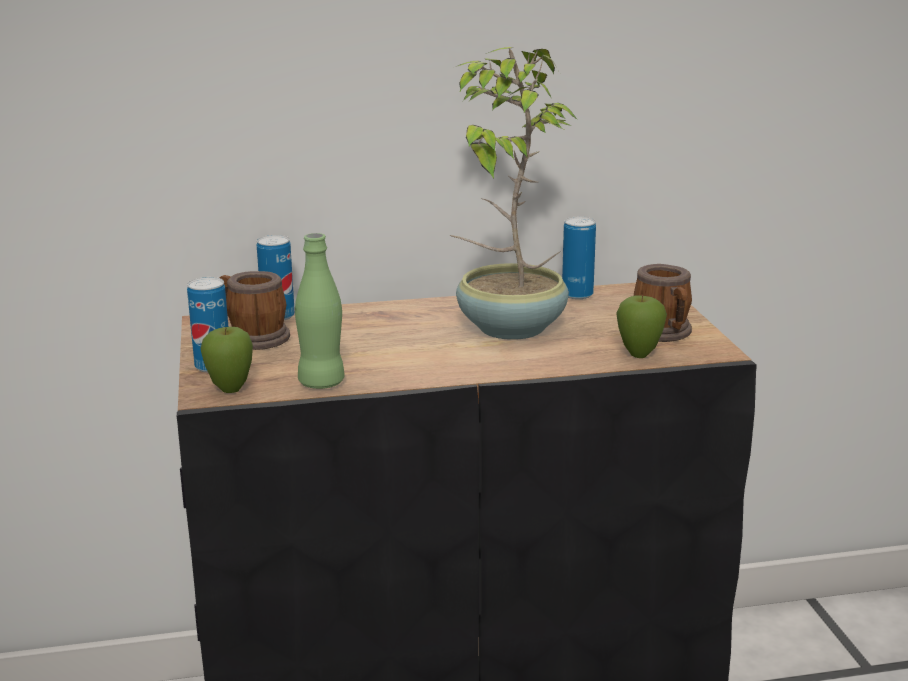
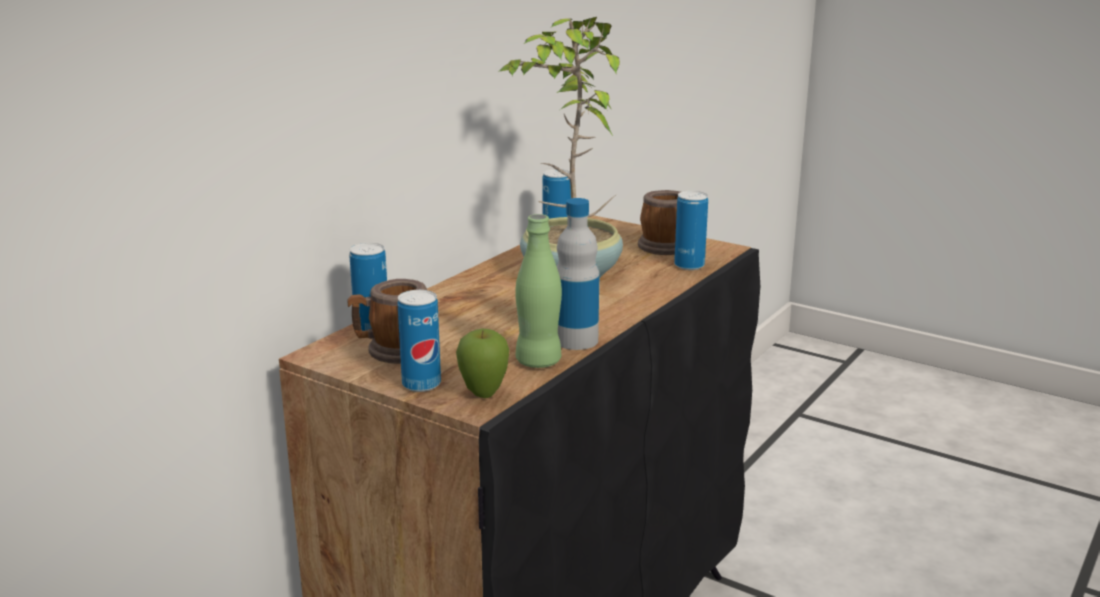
camera: 45 degrees left, 0 degrees up
apple [616,295,667,358] -> can [674,191,708,270]
none -> bottle [557,198,599,350]

